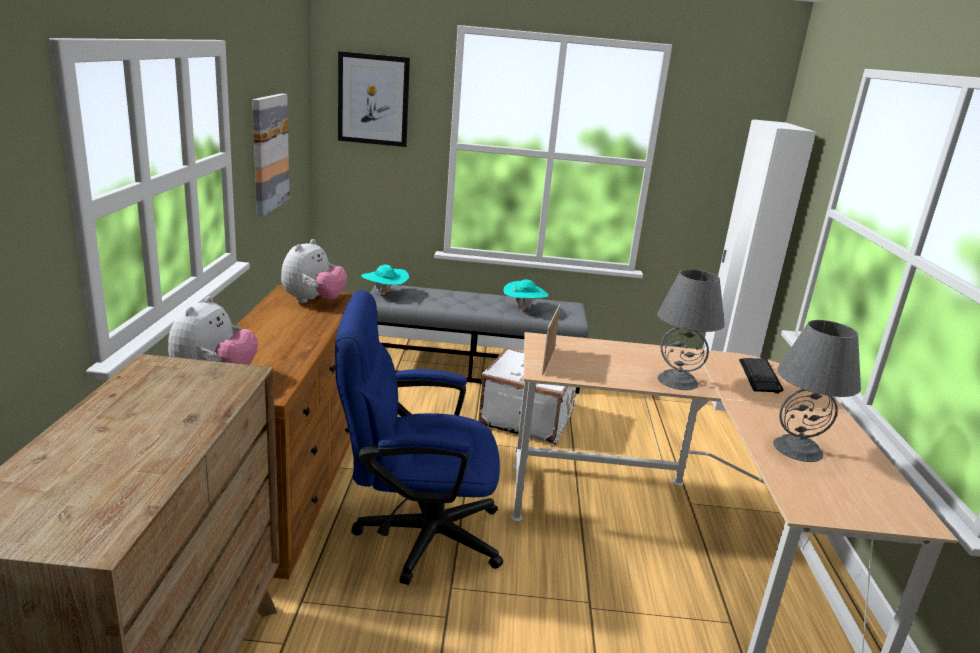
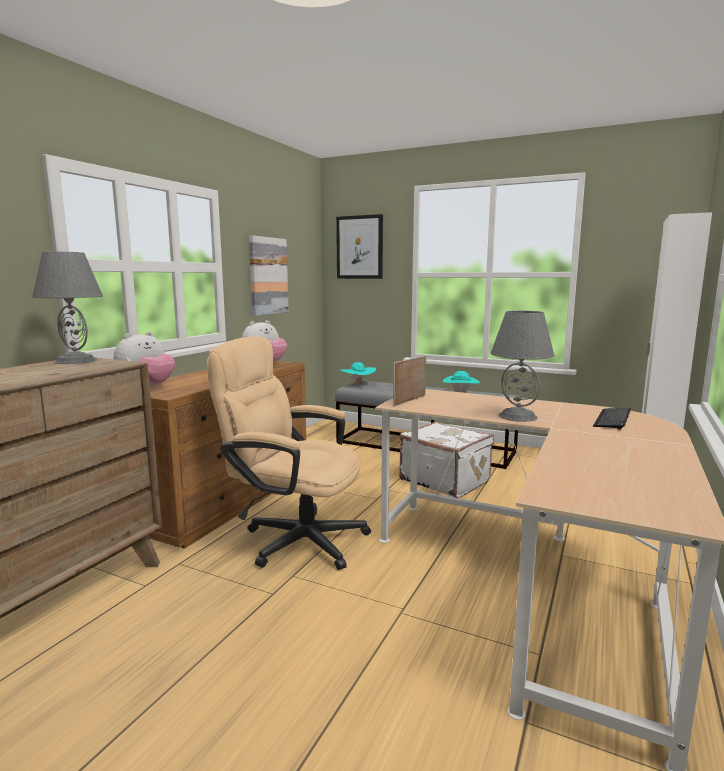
camera: 25 degrees right, 10 degrees down
blue office chair [335,290,503,585] -> beige office chair [207,336,371,570]
grey table lamp [773,320,861,462] -> grey table lamp moved to [32,252,103,364]

